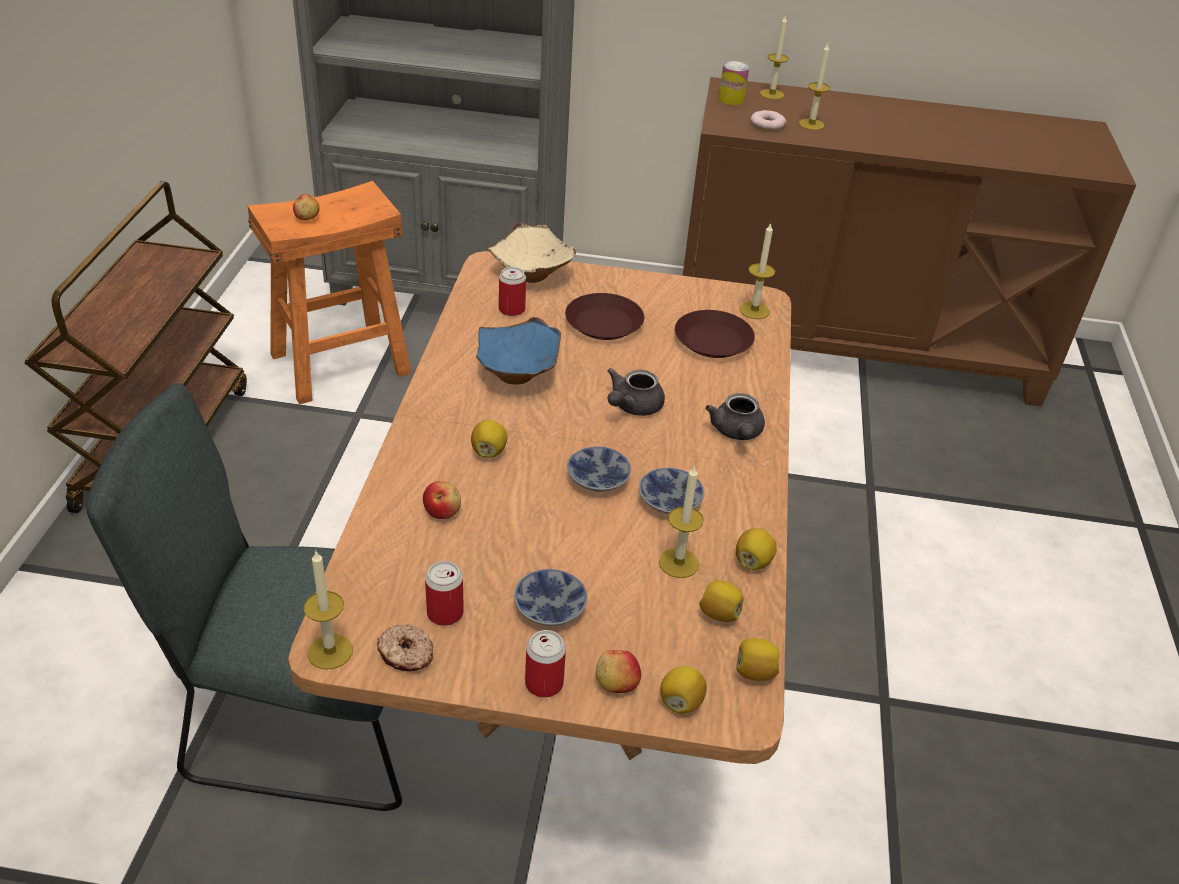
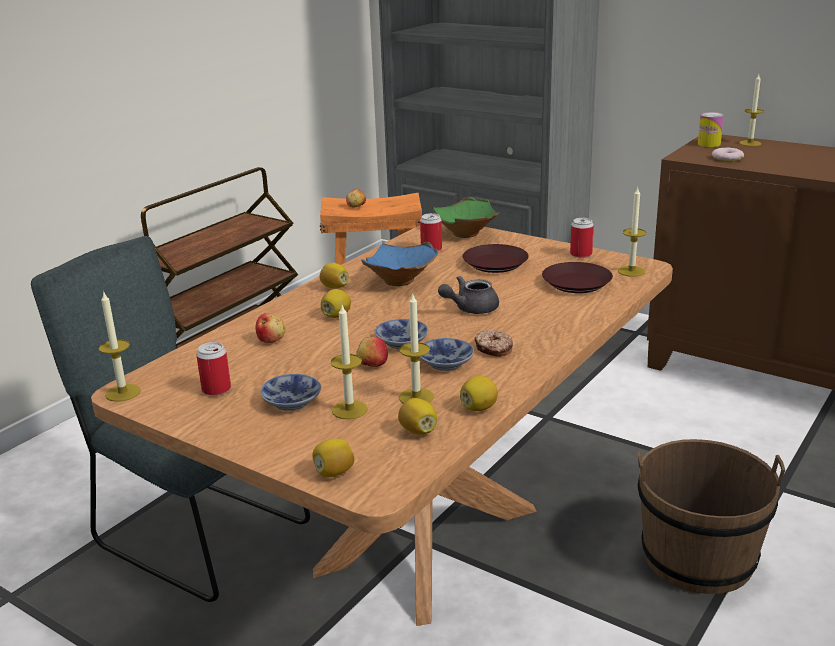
camera: 30 degrees right, 15 degrees down
donut [377,624,433,672] -> donut moved to [474,329,513,357]
beige bowl [487,223,576,283] -> green bowl [433,197,499,238]
can [525,630,566,698] -> can moved to [570,218,594,258]
apple [596,650,641,693] -> apple moved to [356,337,388,367]
grey teapot [705,393,765,440] -> none
lemon [736,638,780,681] -> lemon moved to [319,263,349,289]
candle [799,44,830,130] -> candle moved to [331,305,368,419]
none -> brown bucket [638,439,785,594]

